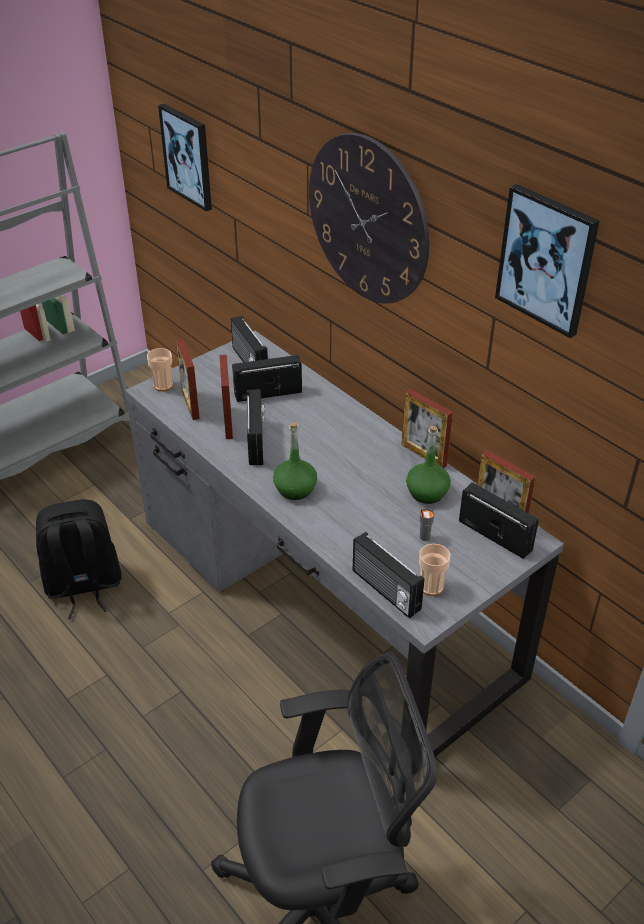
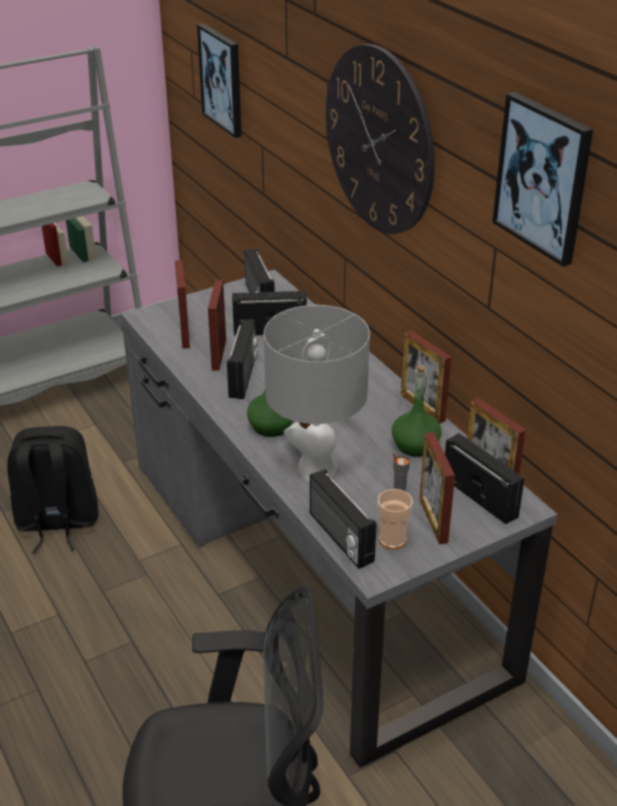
camera: 10 degrees right, 5 degrees down
cup [147,348,173,391] -> none
none -> grey table lamp [264,305,370,482]
none -> picture frame [419,432,455,544]

